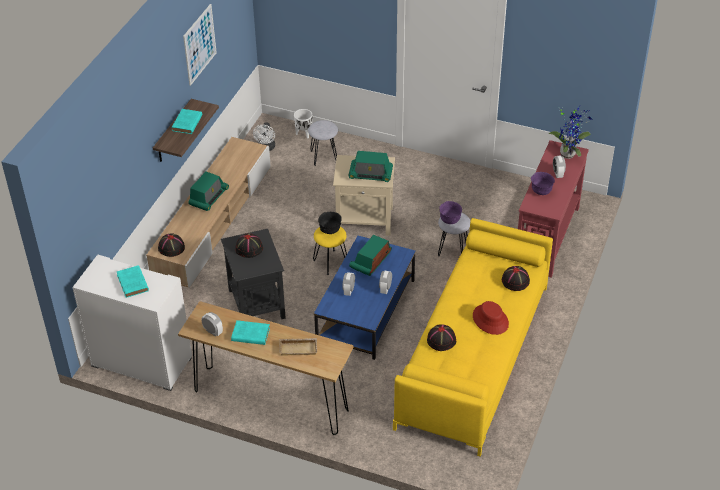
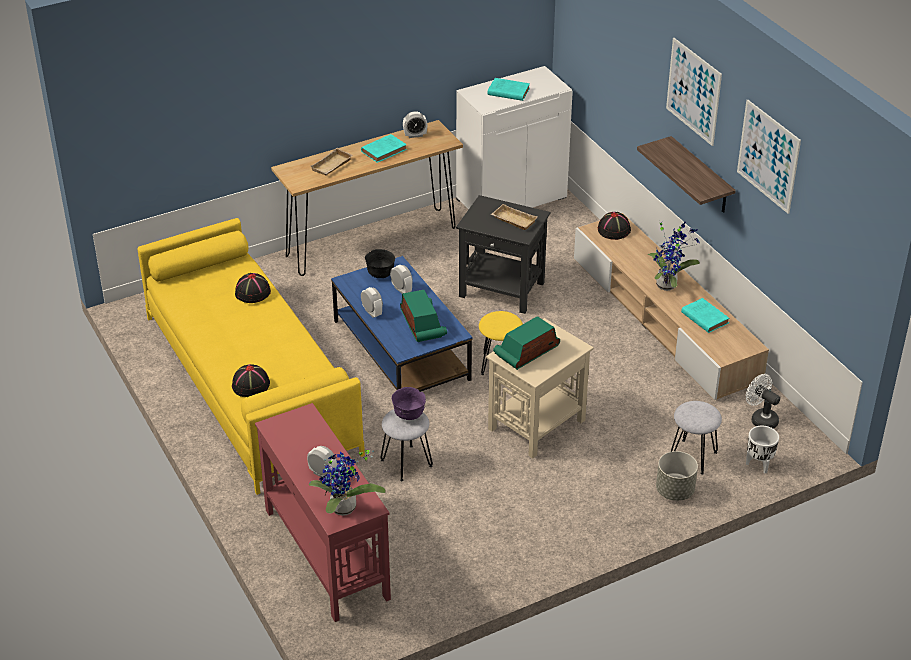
camera: 130 degrees right, 5 degrees down
turquoise book [172,109,202,134] -> turquoise book moved to [681,298,730,333]
radio [188,172,229,211] -> potted plant [648,220,700,291]
black hat [235,233,263,258] -> beige tray [491,204,537,230]
black bowl [318,212,342,234] -> black bowl moved to [365,249,395,278]
red hat [473,301,509,335] -> none
purple bowl [531,172,555,195] -> none
none -> grey planter [656,451,698,501]
none -> picture [666,38,722,146]

